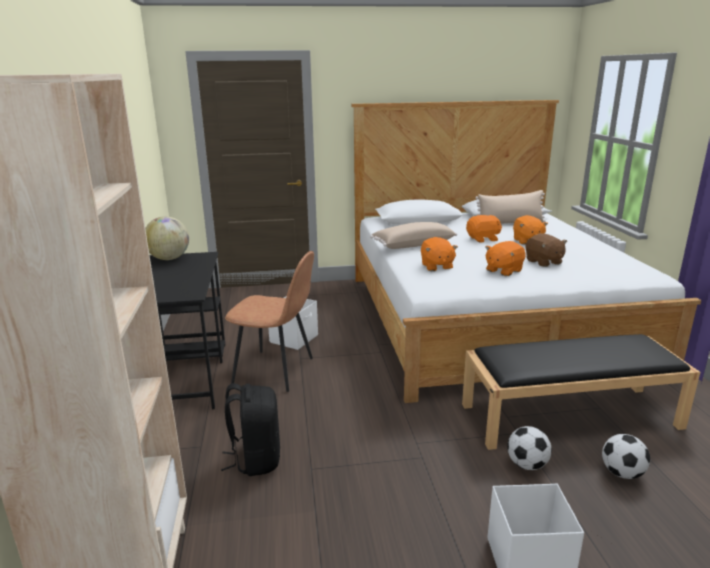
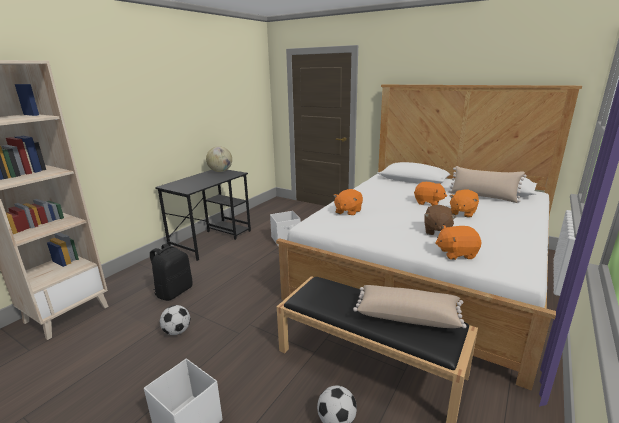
camera: 40 degrees right, 0 degrees up
brown chair [225,251,314,392] -> none
beige pillow [370,222,457,249] -> beige pillow moved to [353,285,467,328]
orange plush toy [485,241,526,276] -> orange plush toy moved to [435,225,482,260]
football [507,426,552,470] -> football moved to [160,305,190,335]

